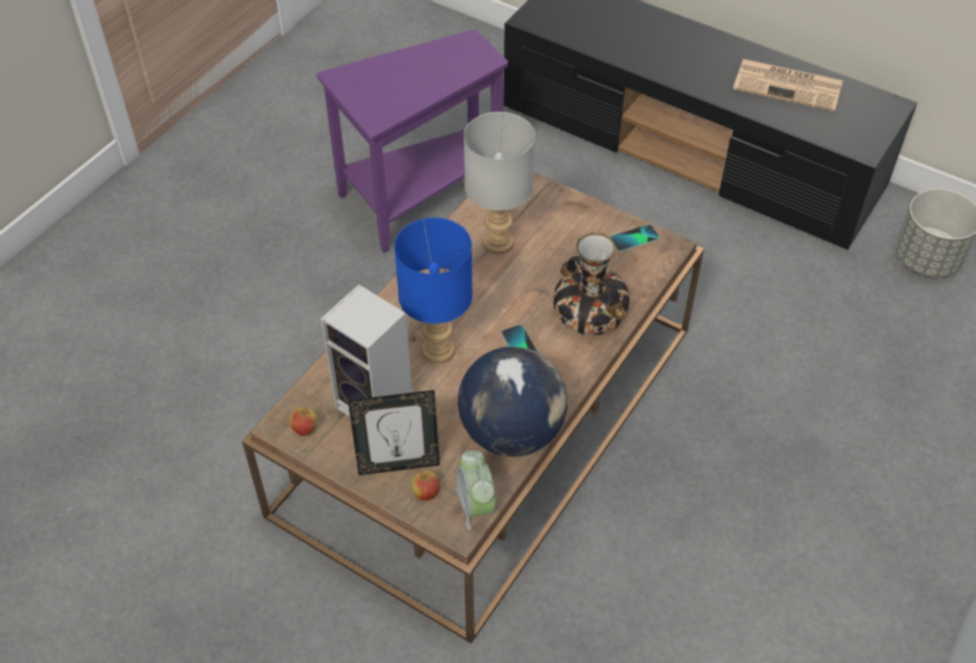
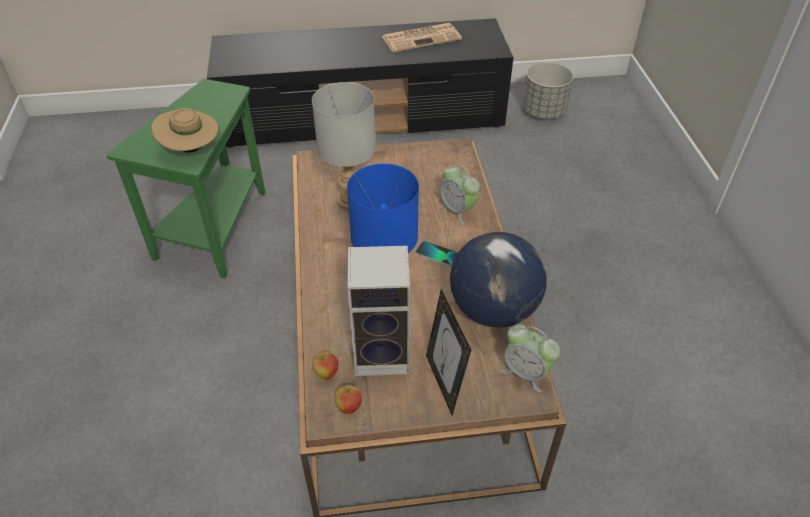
camera: 40 degrees left, 5 degrees down
purple side table [316,29,508,253] -> green side table [106,79,265,278]
picture frame [348,390,440,475] -> picture frame turned 120 degrees clockwise [426,289,471,415]
apple [411,468,440,501] -> apple moved to [312,352,338,380]
vase [553,233,630,335] -> alarm clock [439,165,480,224]
phone [610,225,659,252] -> none
none -> beige hat [151,108,219,153]

